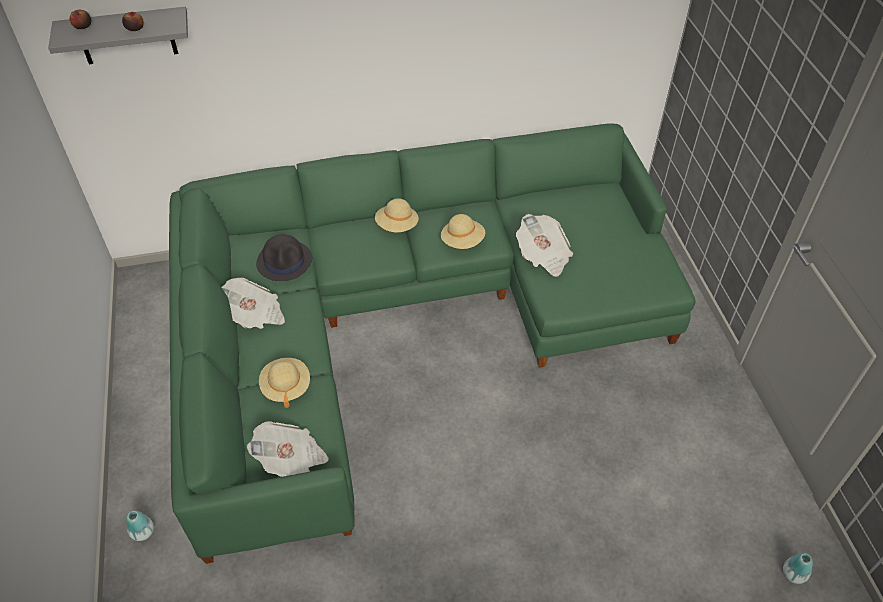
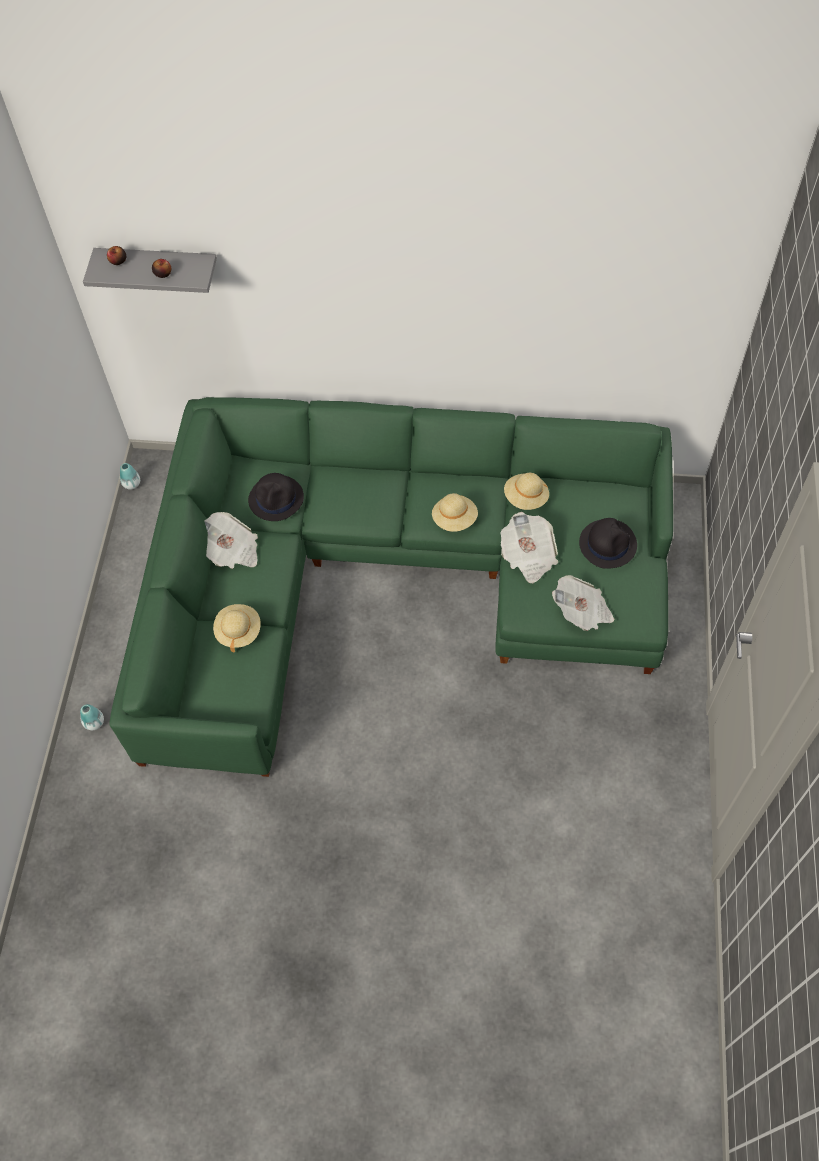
camera: 20 degrees right, 10 degrees up
newspaper [247,421,329,477] -> newspaper moved to [552,575,614,631]
beige hat [375,198,419,232] -> beige hat moved to [504,473,549,510]
vase [783,553,813,584] -> vase moved to [120,463,140,489]
none -> black hat [579,518,637,569]

